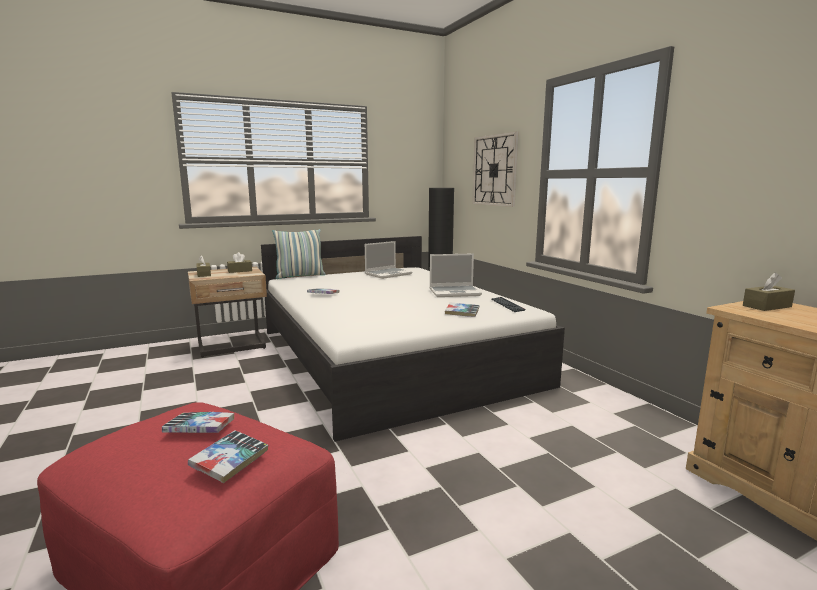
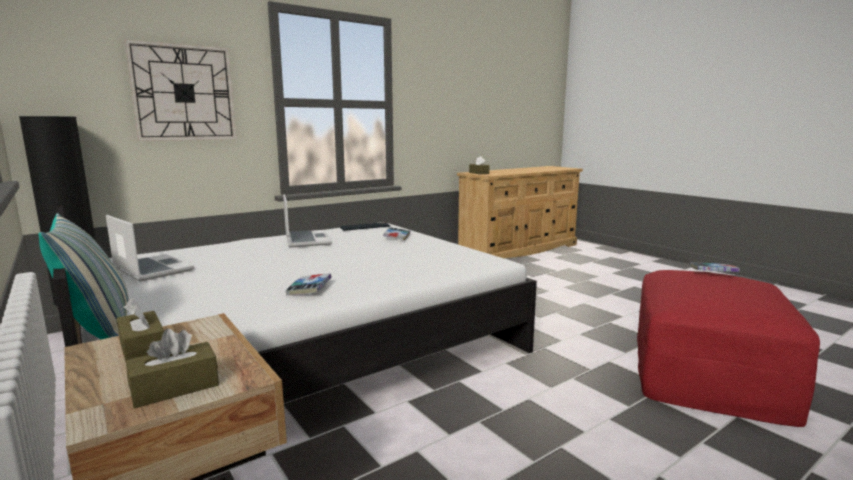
camera: 100 degrees left, 0 degrees up
book [162,412,234,433] -> none

